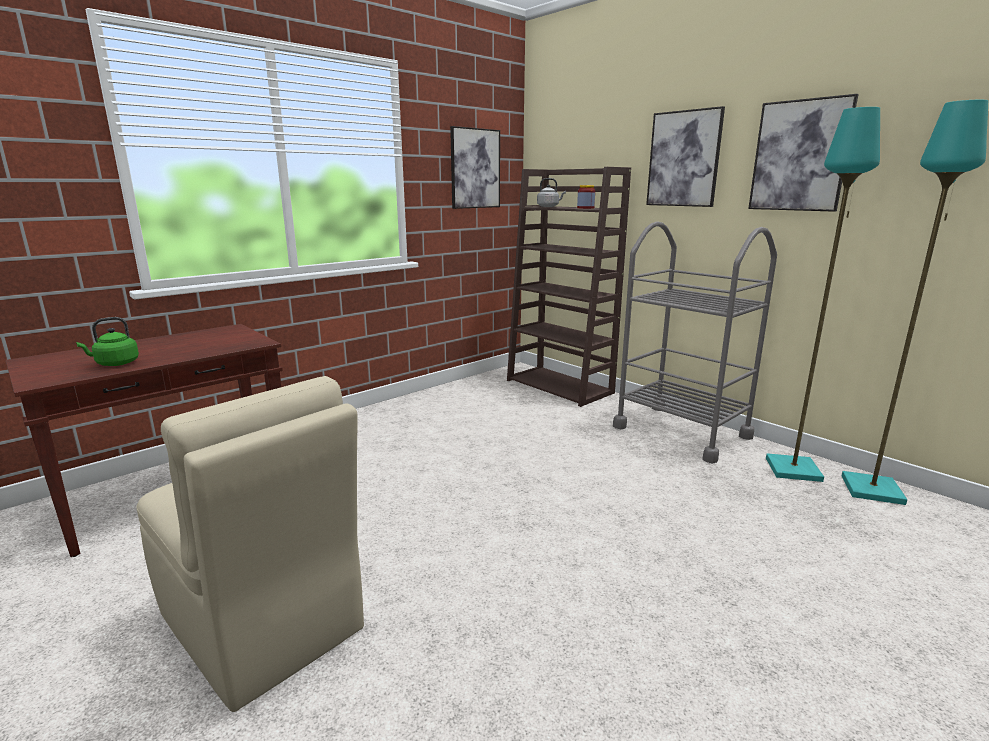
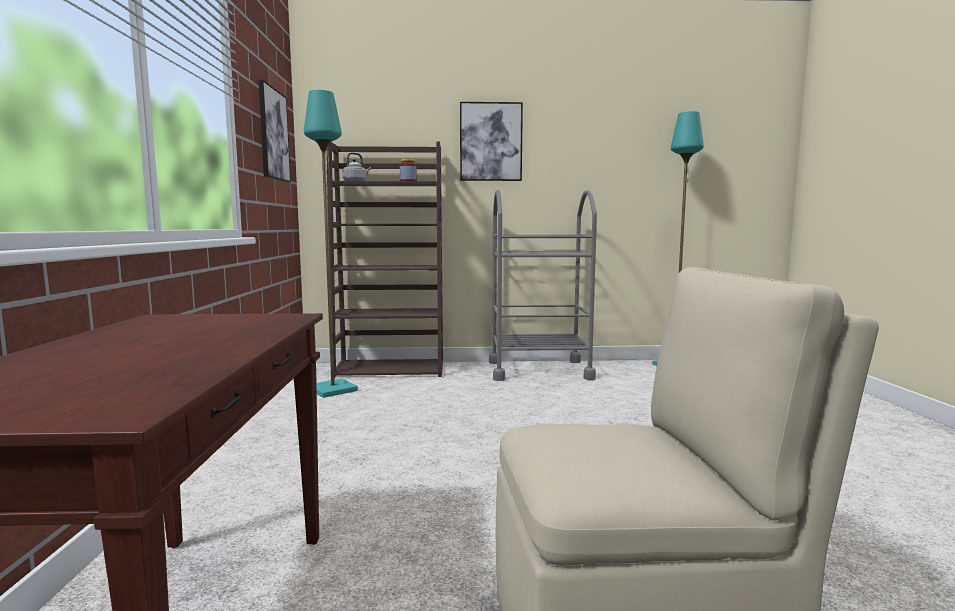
camera: 50 degrees left, 10 degrees down
green kettle [76,317,139,366] -> none
picture [748,94,859,212] -> none
turquoise floor lamp [766,107,880,482] -> turquoise floor lamp moved to [304,90,358,398]

